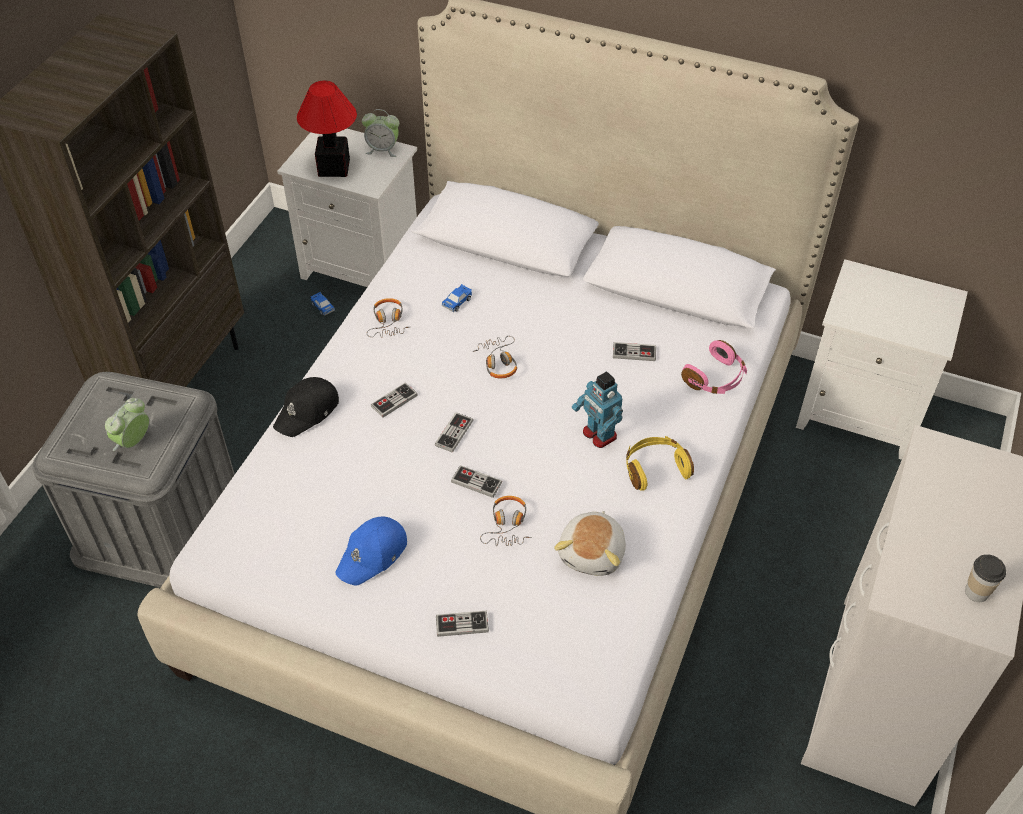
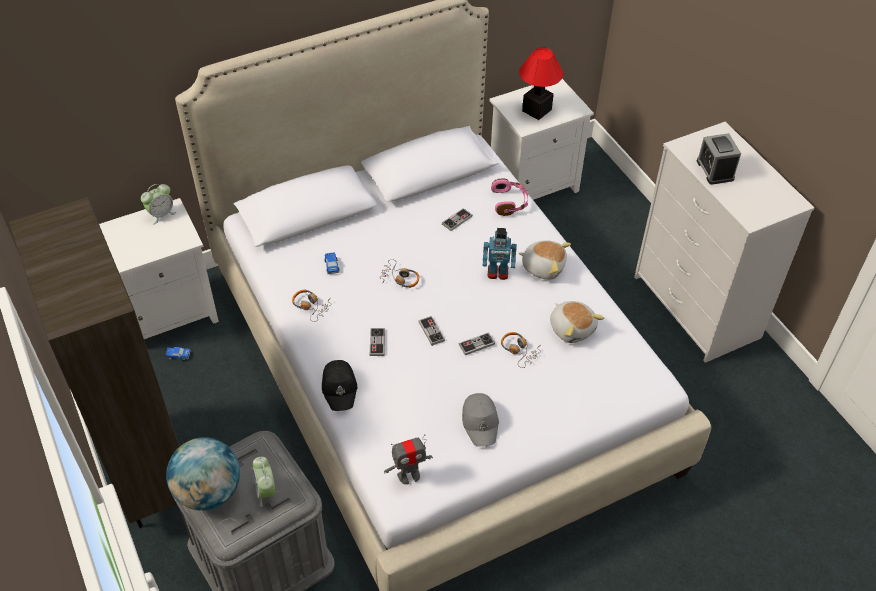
camera: 50 degrees left, 0 degrees up
table lamp [297,81,357,177] -> table lamp moved to [519,48,563,120]
blue cap [335,517,407,586] -> grey cap [462,393,499,447]
game controller [436,610,489,637] -> none
yellow headphones [626,436,694,491] -> plush toy [518,240,571,280]
cup [965,554,1006,602] -> none
none -> globe [166,437,240,511]
none -> toy robot [384,434,433,485]
none -> alarm clock [697,133,741,185]

